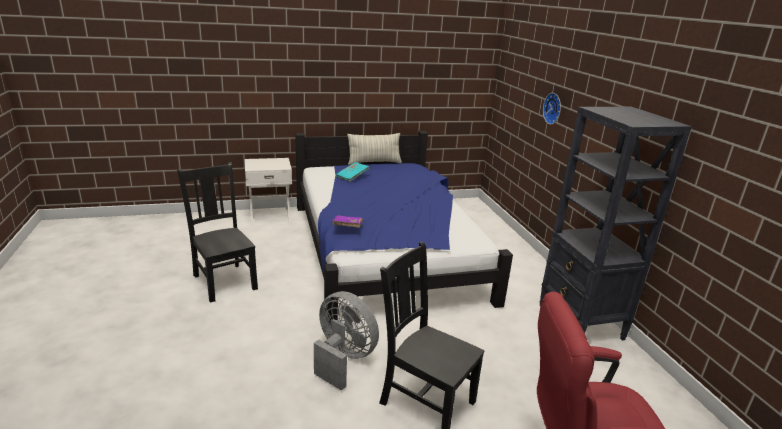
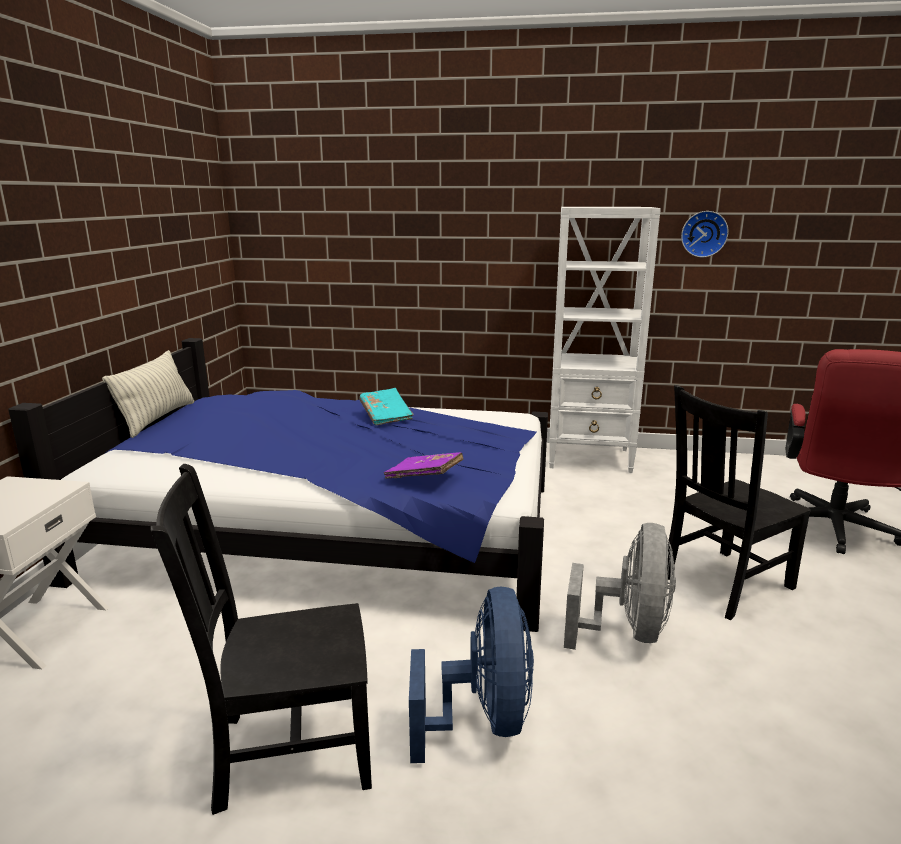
camera: 65 degrees left, 5 degrees down
grey fan [314,291,379,391] -> grey fan turned 135 degrees clockwise [564,523,676,650]
turquoise book [336,162,369,182] -> turquoise book moved to [359,388,414,425]
black bookcase [539,107,692,341] -> white bookcase [549,207,661,473]
wall clock [543,93,561,125] -> wall clock moved to [681,211,729,258]
none -> blue fan [409,586,534,763]

